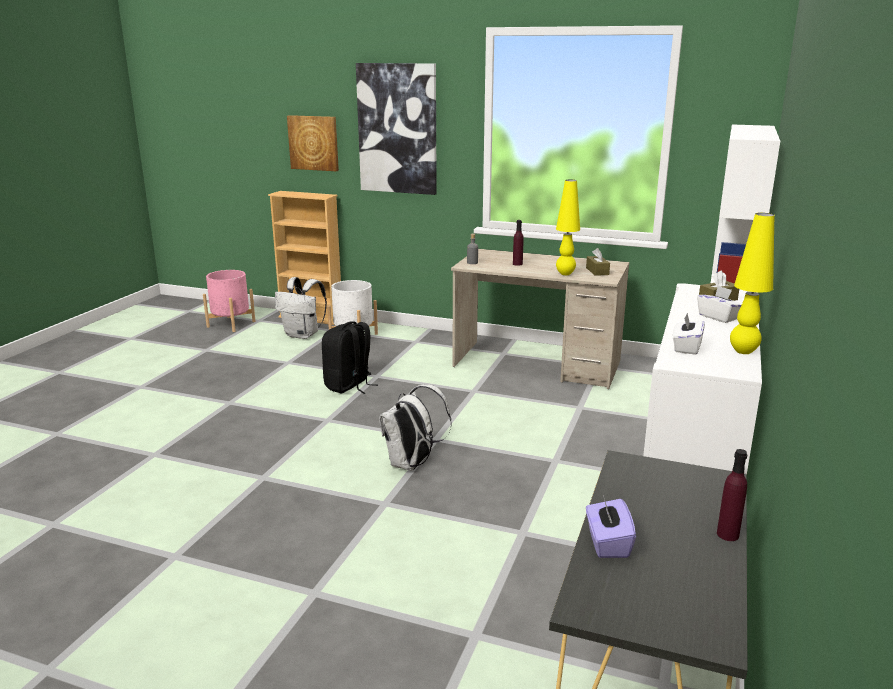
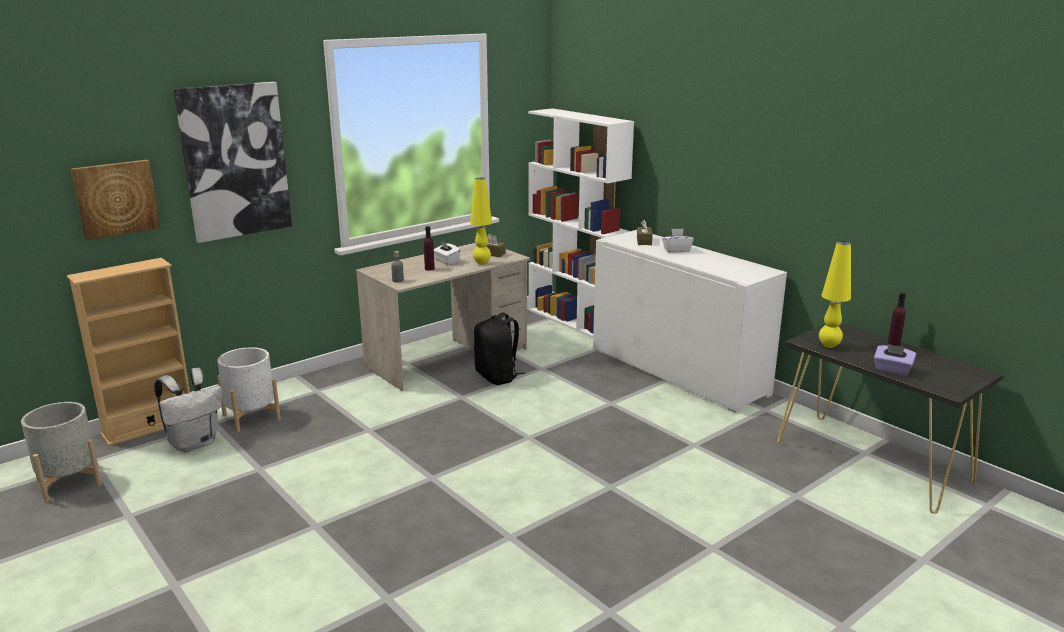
camera: 60 degrees left, 0 degrees up
pink planter [203,270,256,332] -> grey planter [21,402,102,502]
black backpack [322,321,378,394] -> black backpack moved to [474,313,525,385]
white backpack [379,384,452,471] -> none
white tissue box [673,313,705,355] -> white tissue box moved to [434,241,461,265]
yellow table lamp [730,213,775,354] -> yellow table lamp moved to [819,241,851,348]

